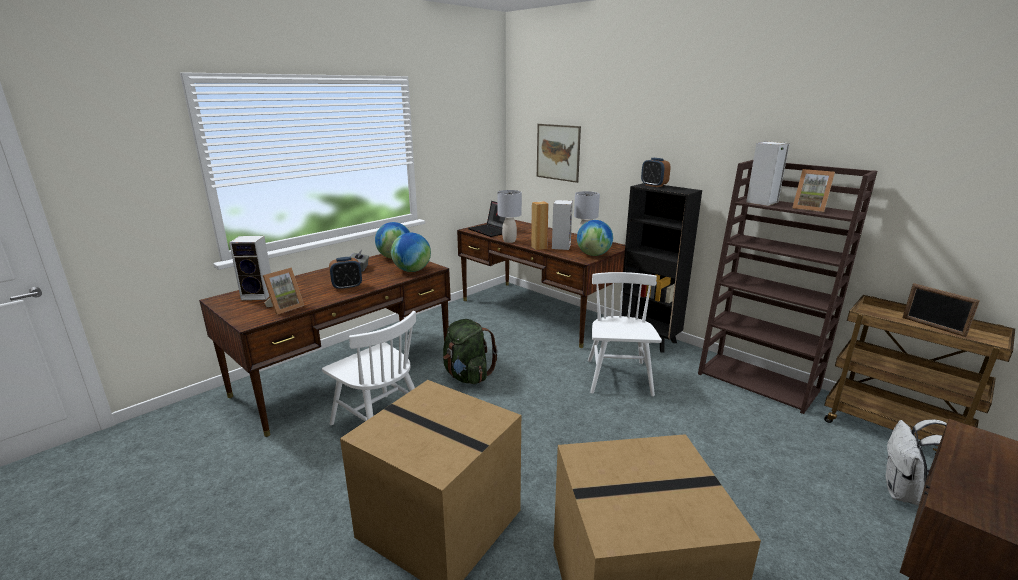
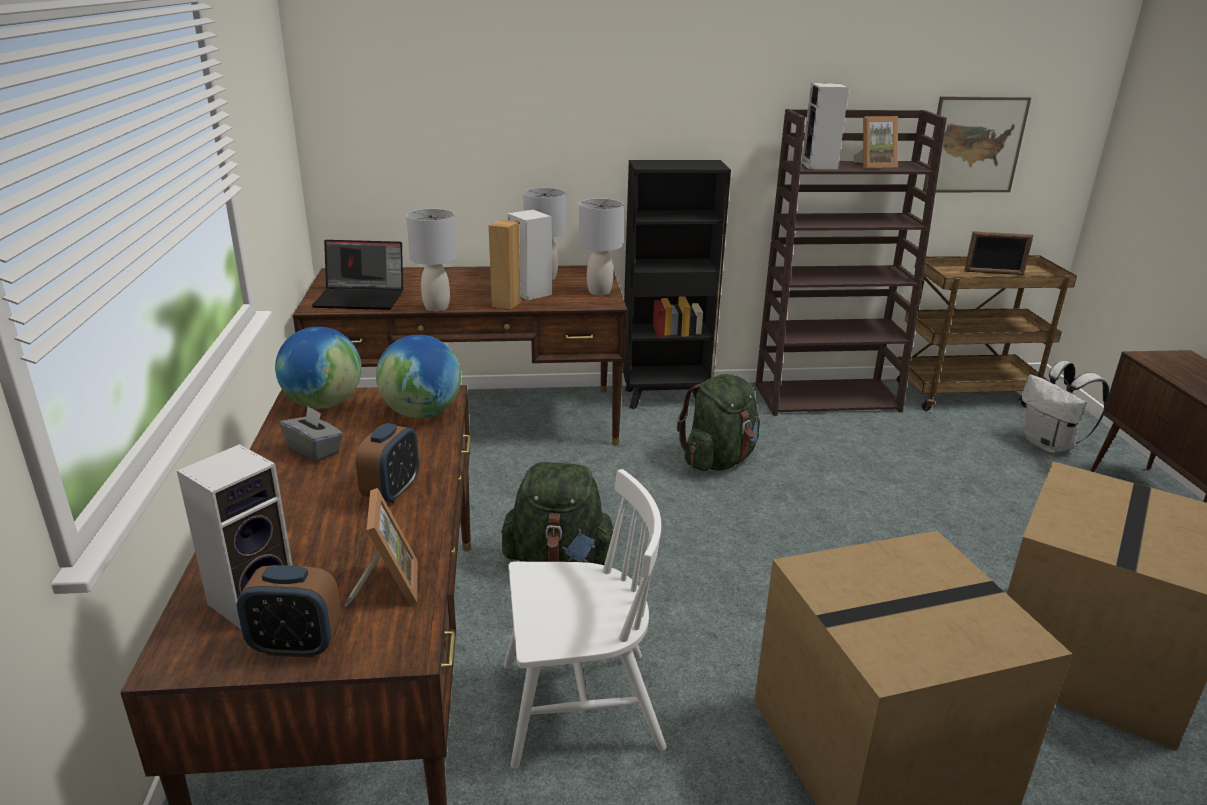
camera: 50 degrees left, 5 degrees up
picture [537,124,581,183] -> picture moved to [923,96,1031,193]
globe [577,220,613,256] -> grey table lamp [579,198,624,296]
white chair [588,272,662,396] -> green backpack [677,374,760,471]
alarm clock [641,158,671,187] -> alarm clock moved to [237,565,341,658]

